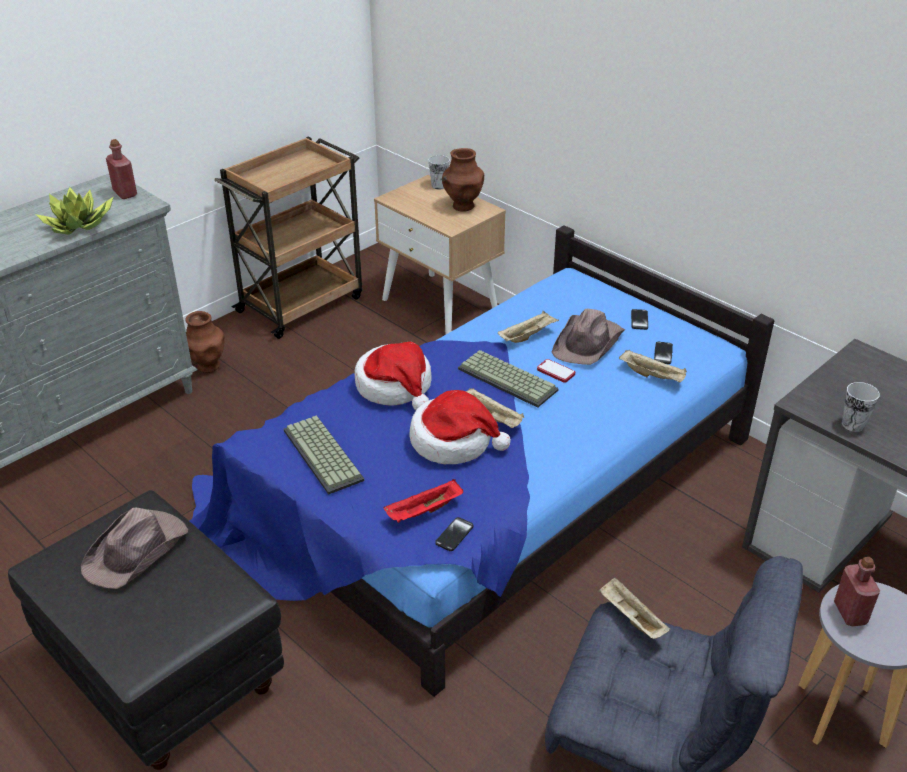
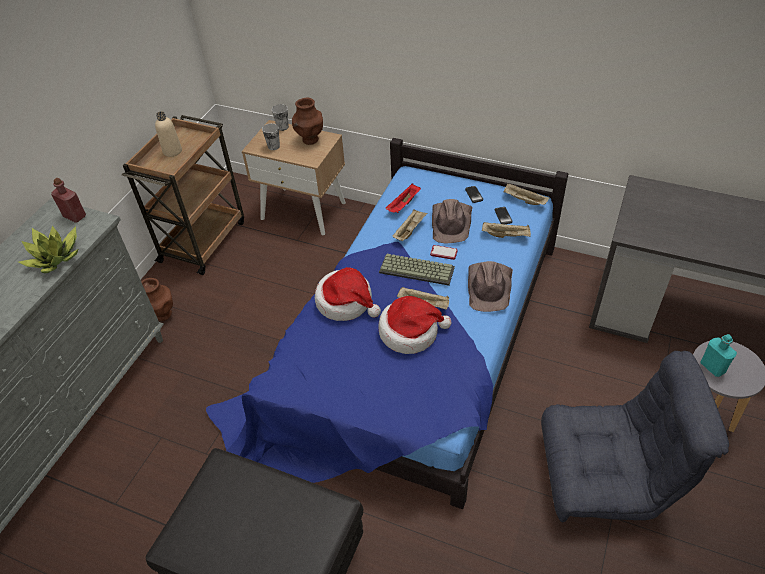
camera: 20 degrees left, 10 degrees up
brown hat [81,508,188,589] -> brown hat moved to [468,261,513,312]
keyboard [284,416,364,495] -> none
red tray [384,479,463,523] -> red tray moved to [385,183,421,213]
phone [435,517,473,551] -> none
beige tray [599,577,670,639] -> beige tray moved to [504,183,549,205]
red bottle [834,557,880,626] -> turquoise bottle [700,334,737,377]
cup [842,382,880,432] -> cup moved to [262,123,280,150]
none -> beige bottle [155,111,182,157]

